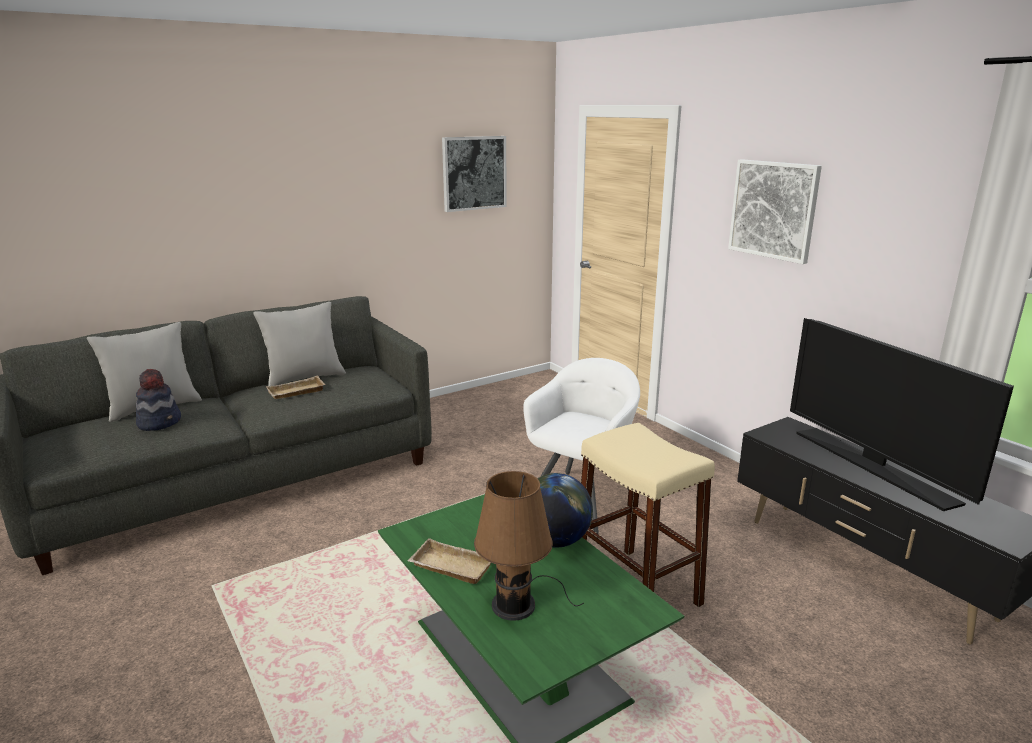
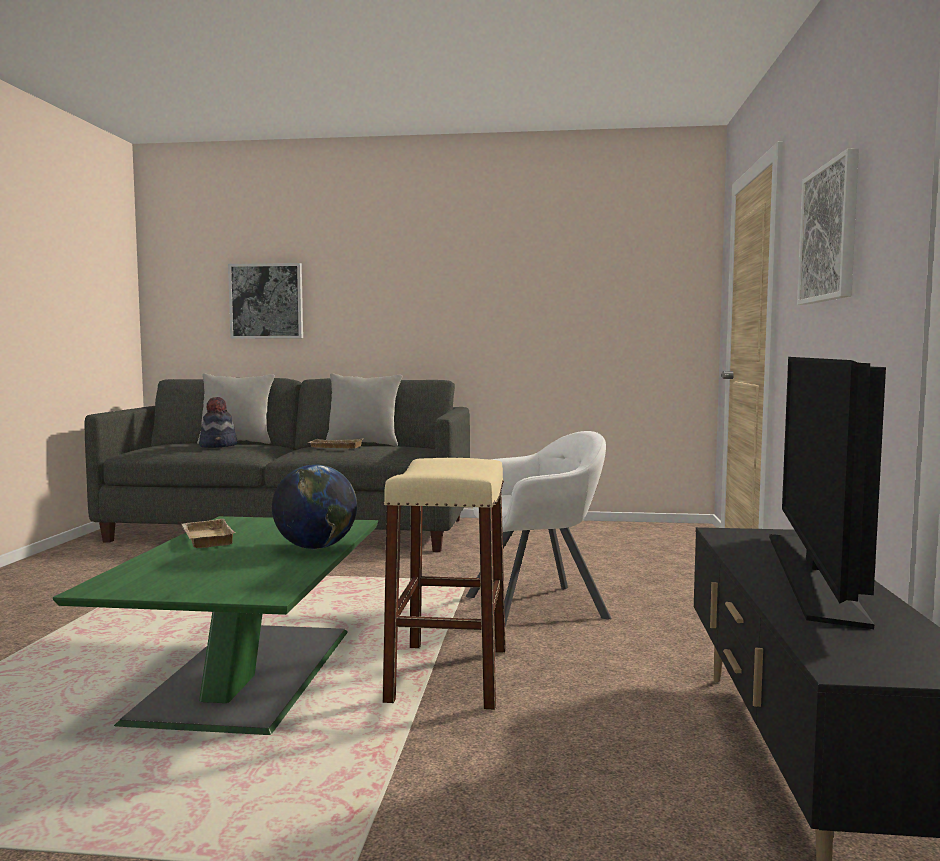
camera: 40 degrees right, 15 degrees down
picture [442,136,507,212] -> picture moved to [228,263,303,339]
brown table lamp [474,471,584,621] -> none

